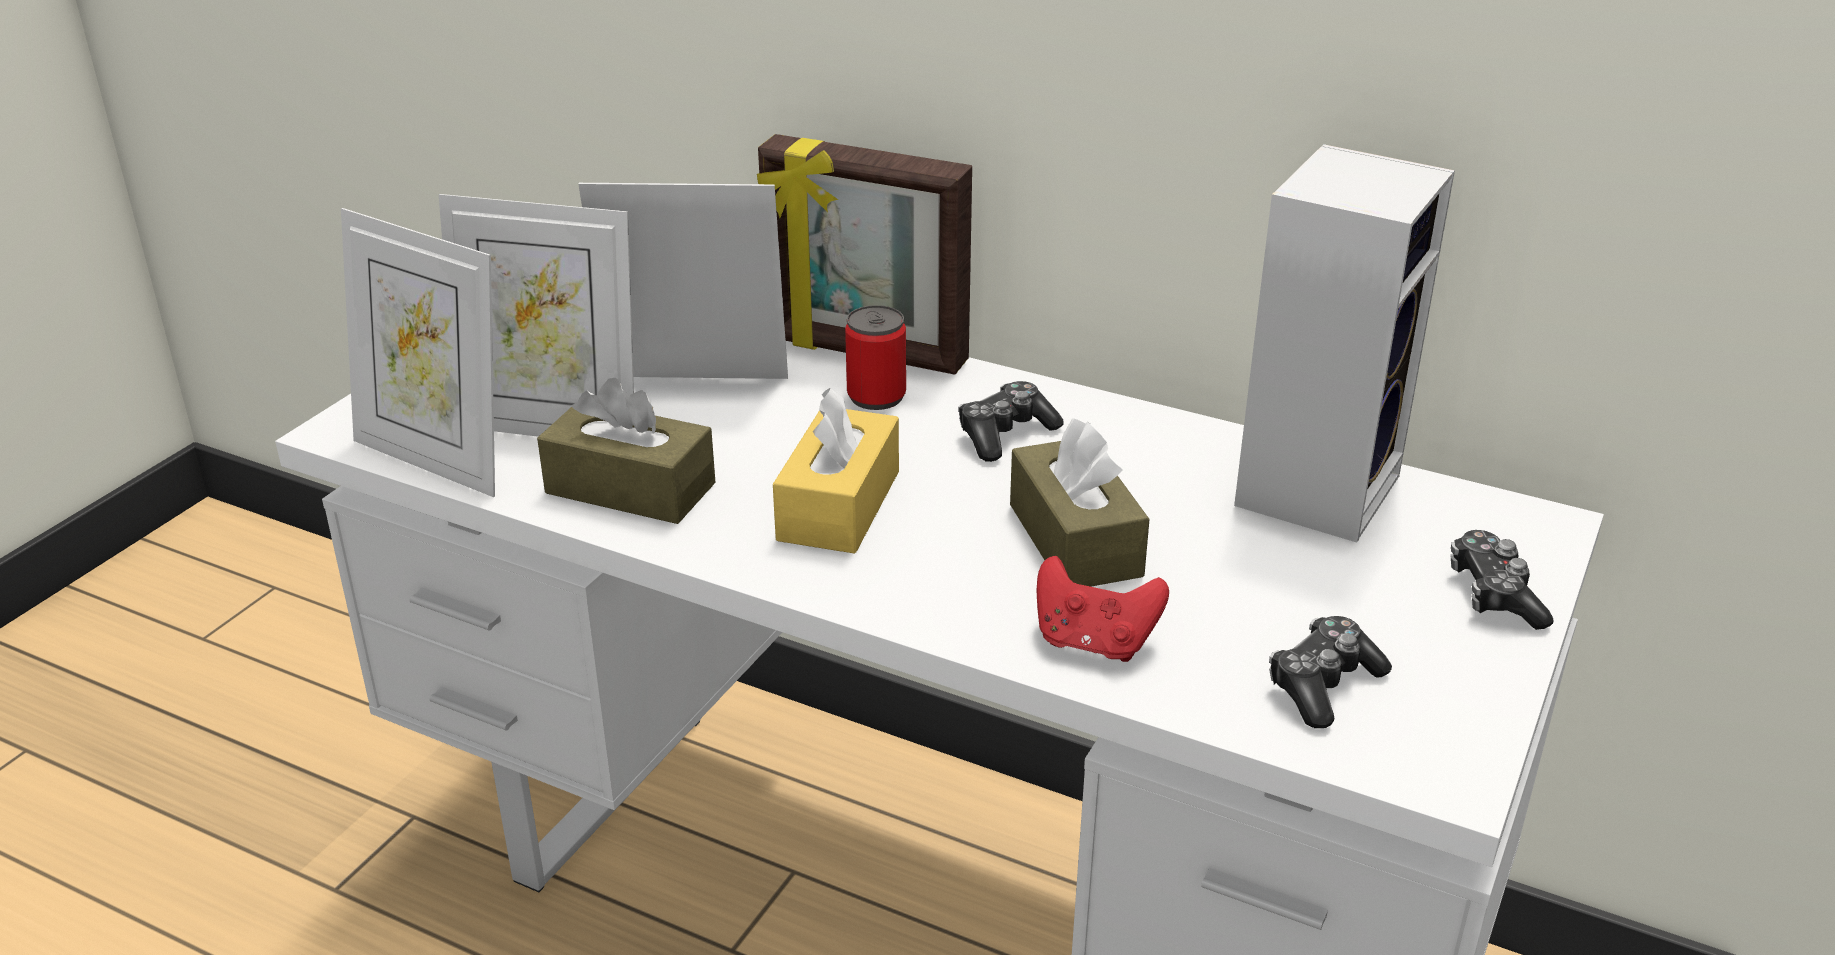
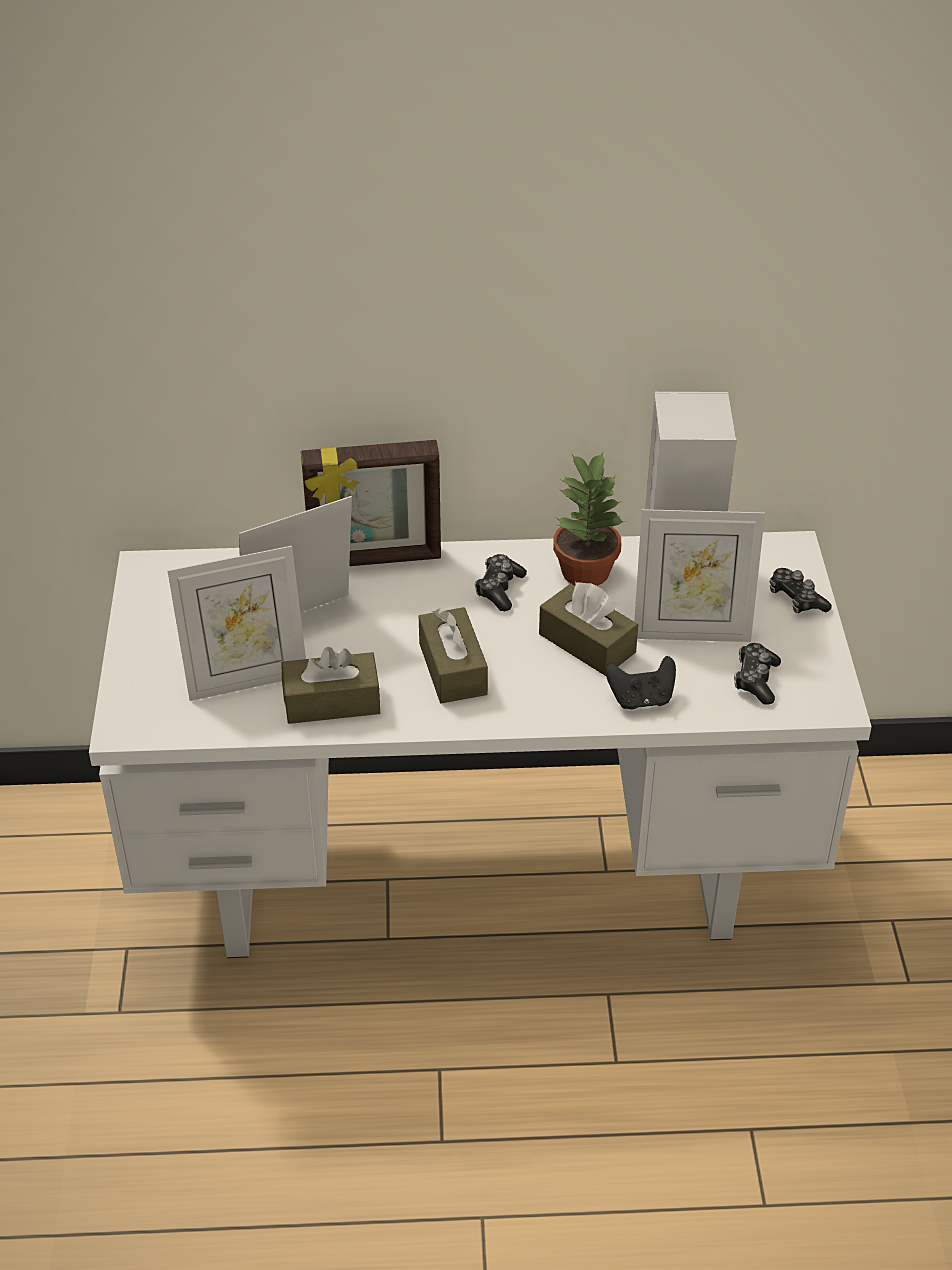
camera: 30 degrees left, 10 degrees up
picture frame [341,208,495,497] -> picture frame moved to [634,509,765,642]
yellow tissue box [773,388,899,554] -> brown tissue box [419,607,488,703]
can [845,305,906,410] -> none
red game controller [1037,556,1169,662] -> black game controller [605,656,676,710]
none -> potted plant [553,452,626,586]

